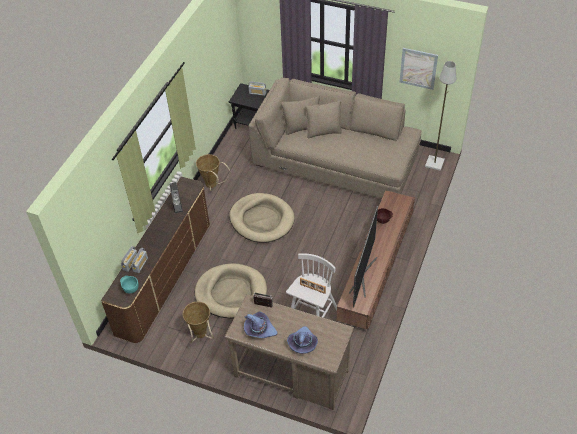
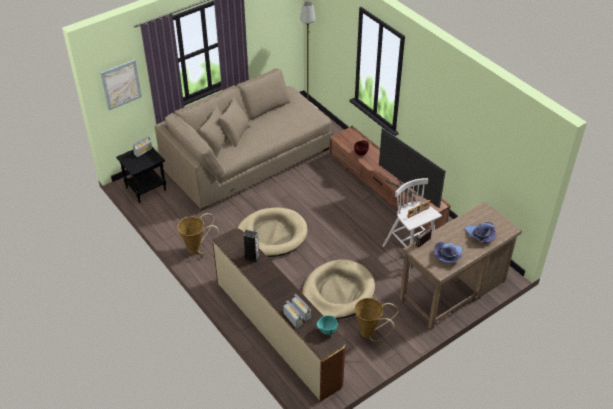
camera: 60 degrees left, 5 degrees down
picture [400,48,438,90] -> picture moved to [101,60,142,110]

